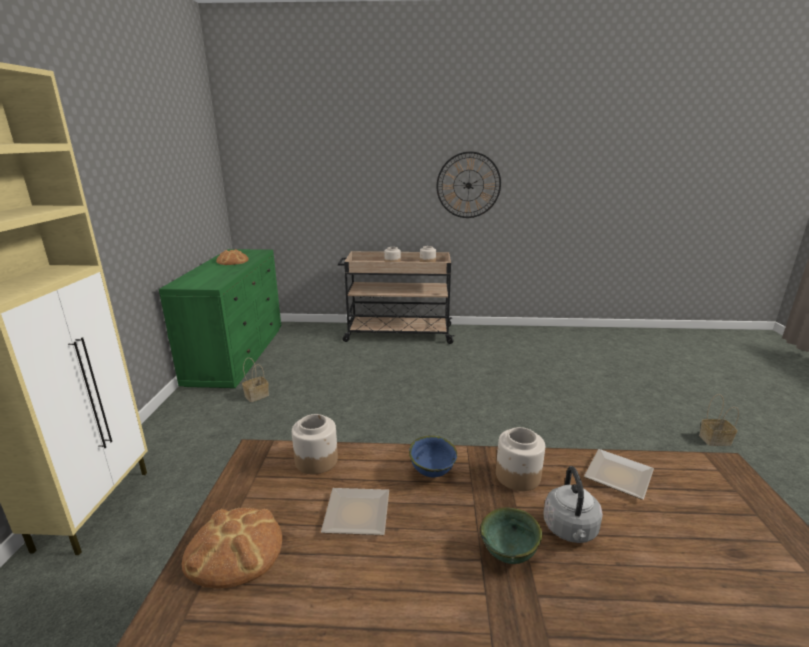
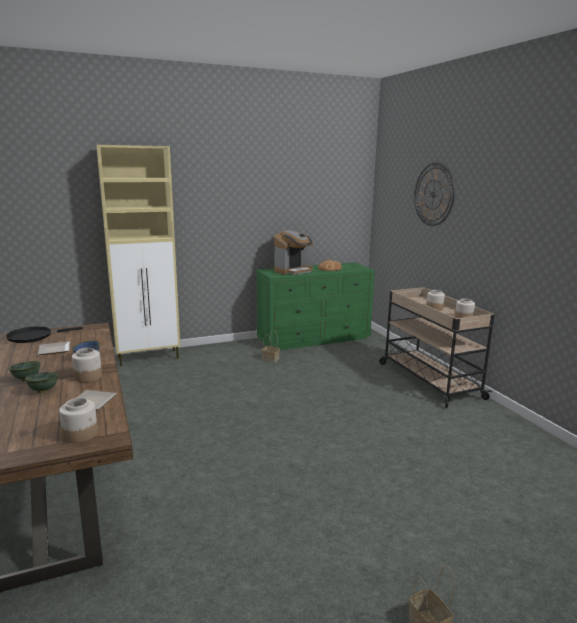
camera: 65 degrees right, 5 degrees down
bread [182,508,282,589] -> black frying pan [6,326,83,343]
jar [292,414,338,475] -> jar moved to [59,398,98,443]
wall clock [437,151,501,218] -> wall clock moved to [414,163,455,226]
grey kettle [543,466,603,543] -> green bowl [25,372,59,393]
none -> coffee machine [274,230,313,275]

